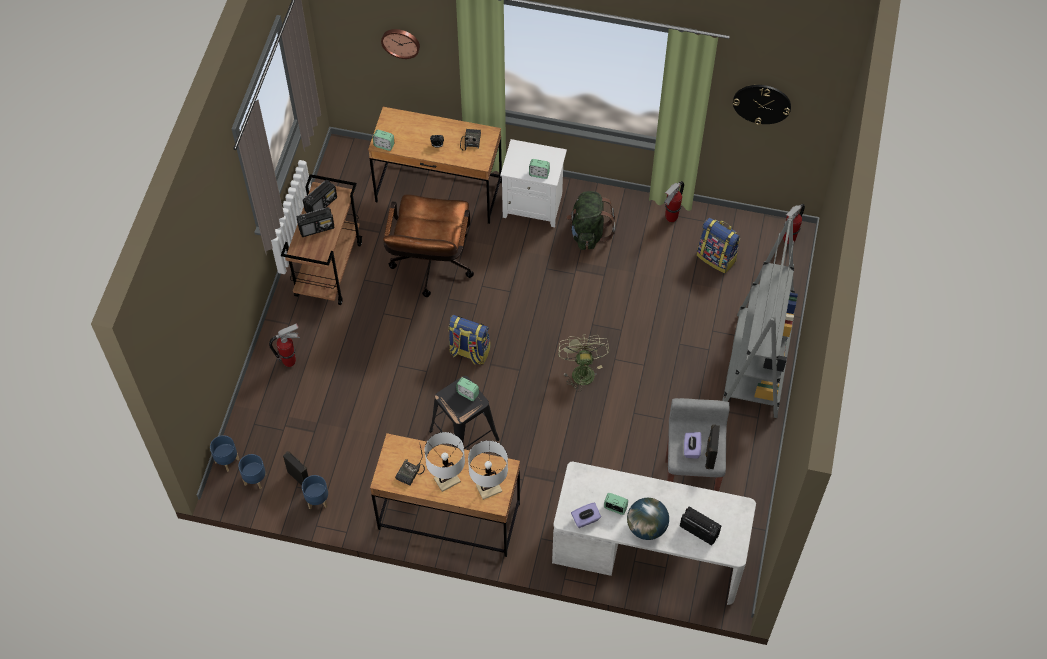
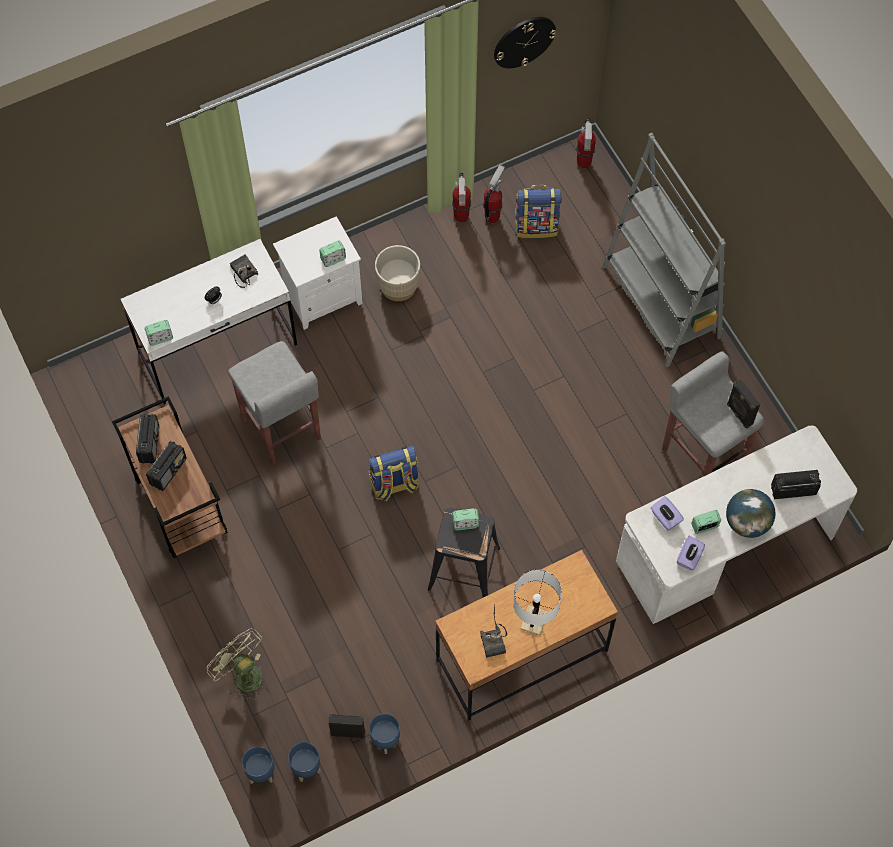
camera: 40 degrees left, 5 degrees up
fire extinguisher [269,323,300,367] -> fire extinguisher moved to [483,164,505,223]
brown desk [368,107,502,224] -> white desk [120,239,297,404]
wall clock [381,29,420,59] -> none
brown office chair [383,194,474,297] -> grey stool [228,341,321,466]
white table lamp [468,440,508,500] -> none
green fan [558,334,610,392] -> green fan moved to [207,628,263,701]
green backpack [566,191,615,250] -> beige planter [375,245,420,301]
purple tissue box [684,432,702,459] -> purple tissue box moved to [651,496,684,531]

